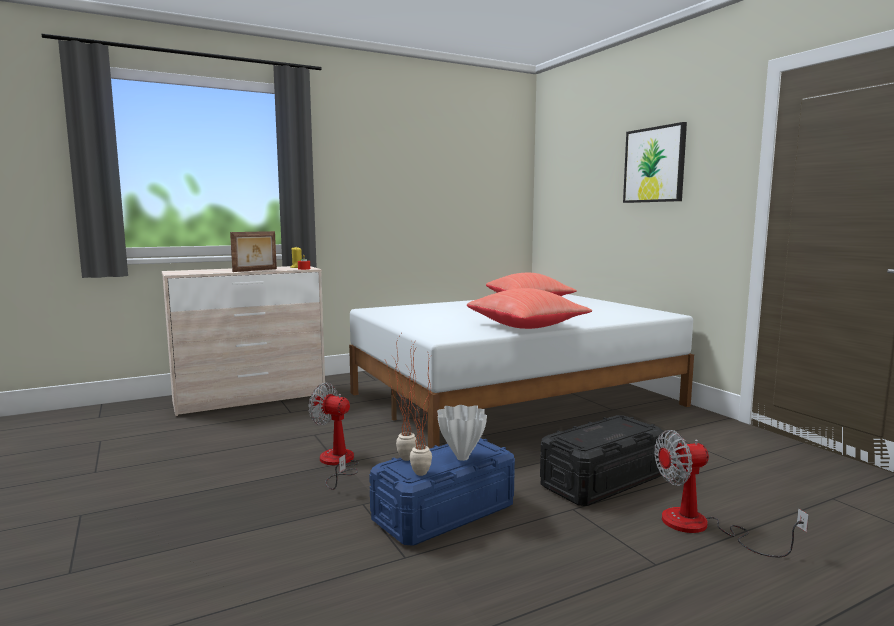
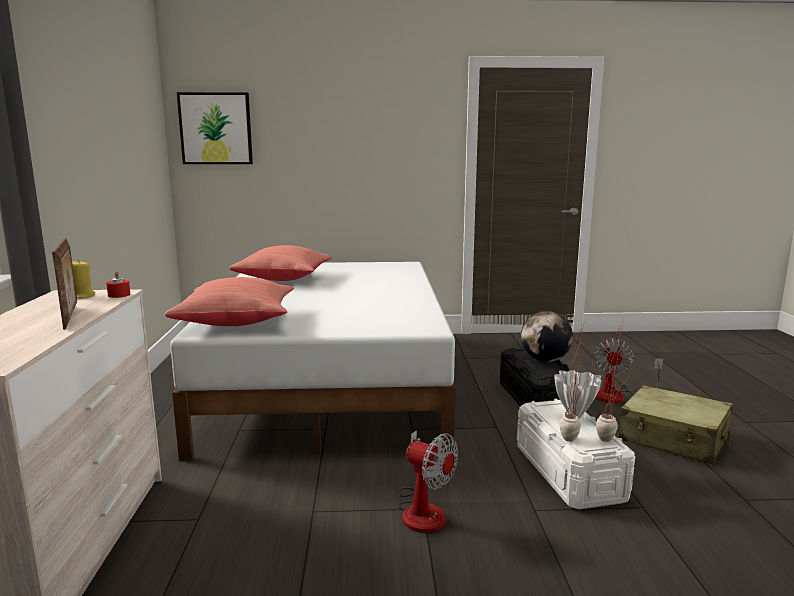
camera: 65 degrees left, 5 degrees up
fan [308,383,359,490] -> fan turned 105 degrees counterclockwise [397,430,458,533]
blue storage box [369,438,515,546] -> white storage box [517,399,635,510]
red pillow [467,288,592,329] -> red pillow moved to [165,277,294,326]
picture [623,122,687,203] -> picture moved to [177,92,253,164]
none -> globe [521,311,573,362]
none -> beige suitcase [619,385,733,464]

